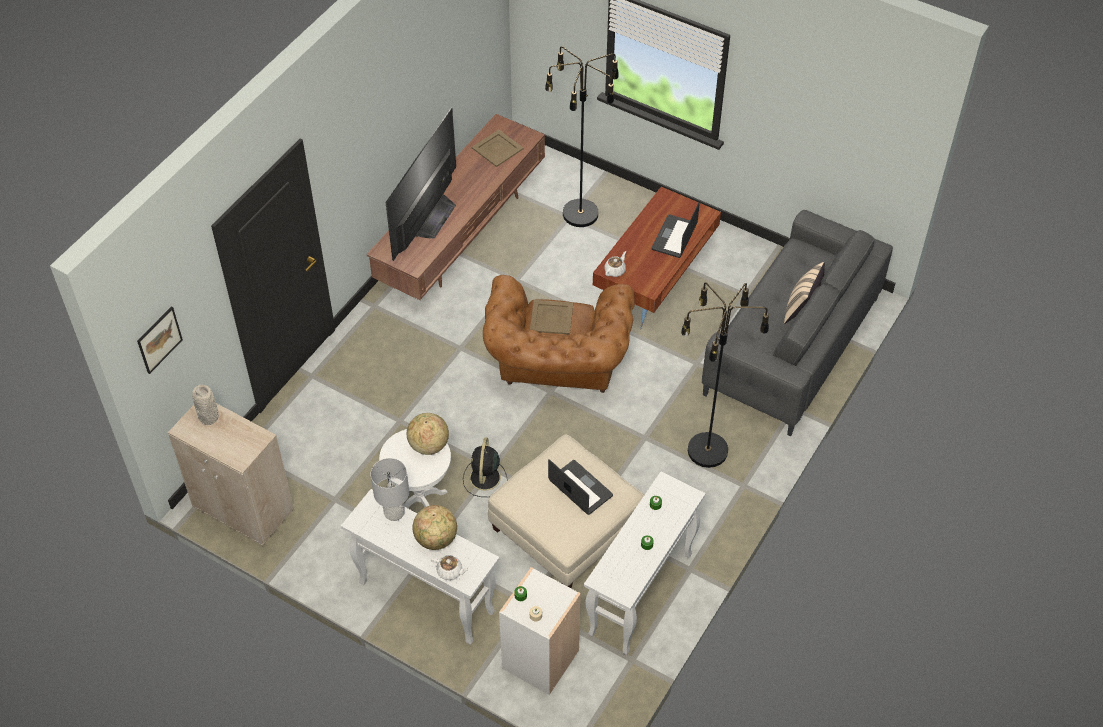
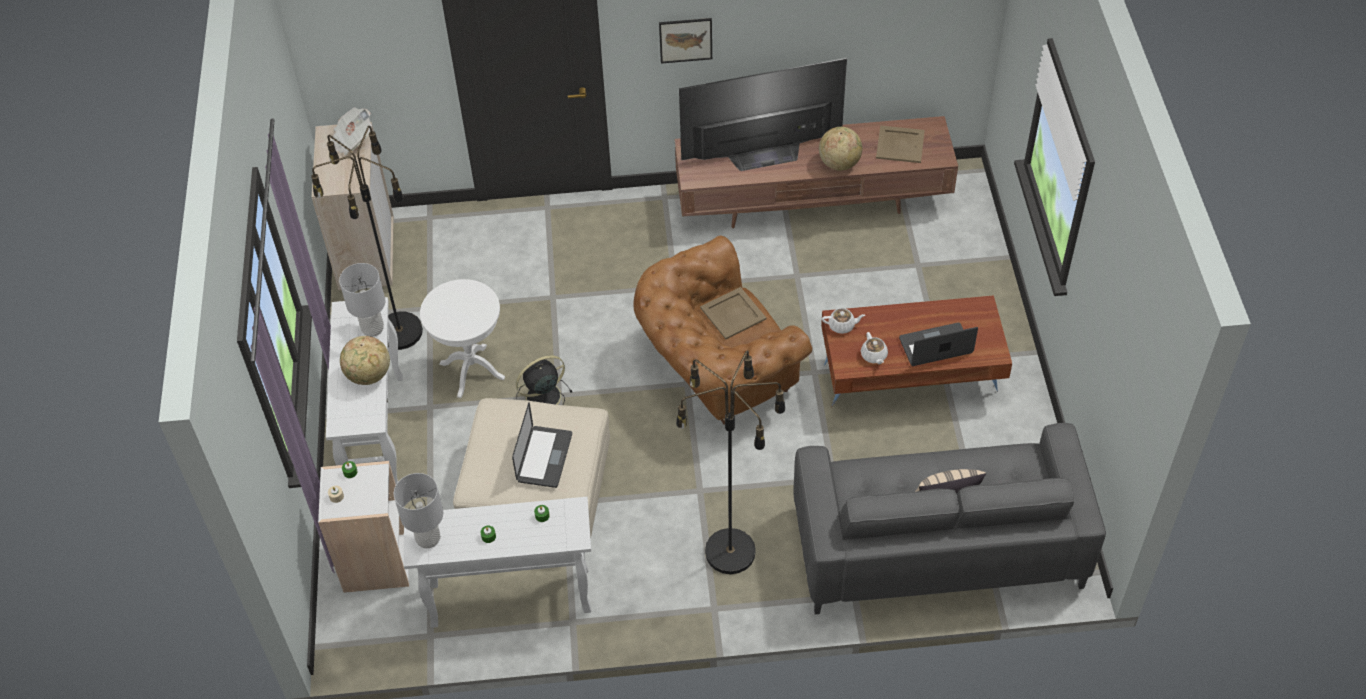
camera: 55 degrees right, 0 degrees up
picture [137,307,183,374] -> picture moved to [659,18,712,64]
grey vase [192,385,219,425] -> newspaper [327,107,372,155]
globe [407,413,449,455] -> globe moved to [819,127,862,170]
white teapot [431,555,469,580] -> white teapot moved to [861,332,888,364]
floor lamp [545,46,619,227] -> floor lamp moved to [311,126,423,350]
none -> grey table lamp [394,473,443,548]

